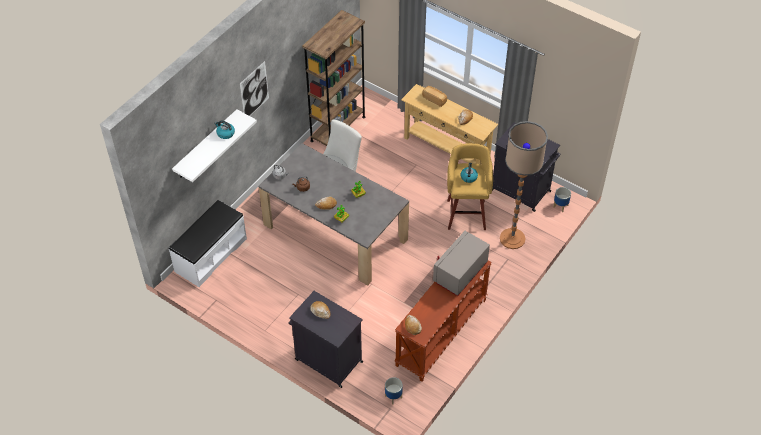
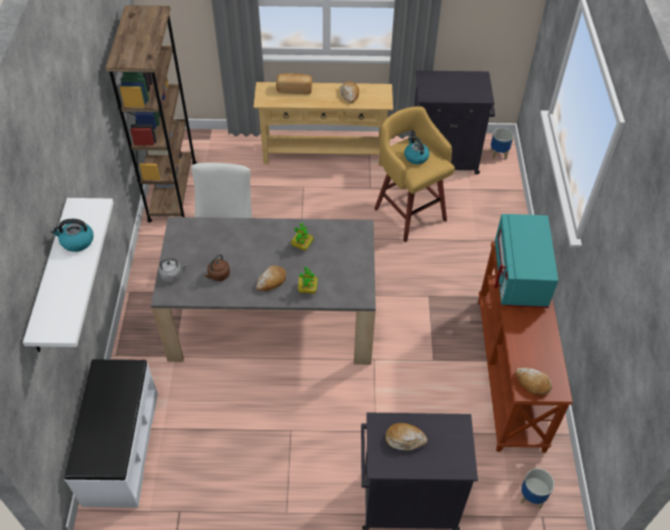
camera: 35 degrees left, 0 degrees up
picture [240,61,269,116] -> none
grey microwave [433,231,490,296] -> turquoise microwave [494,214,559,308]
floor lamp [500,121,548,249] -> none

